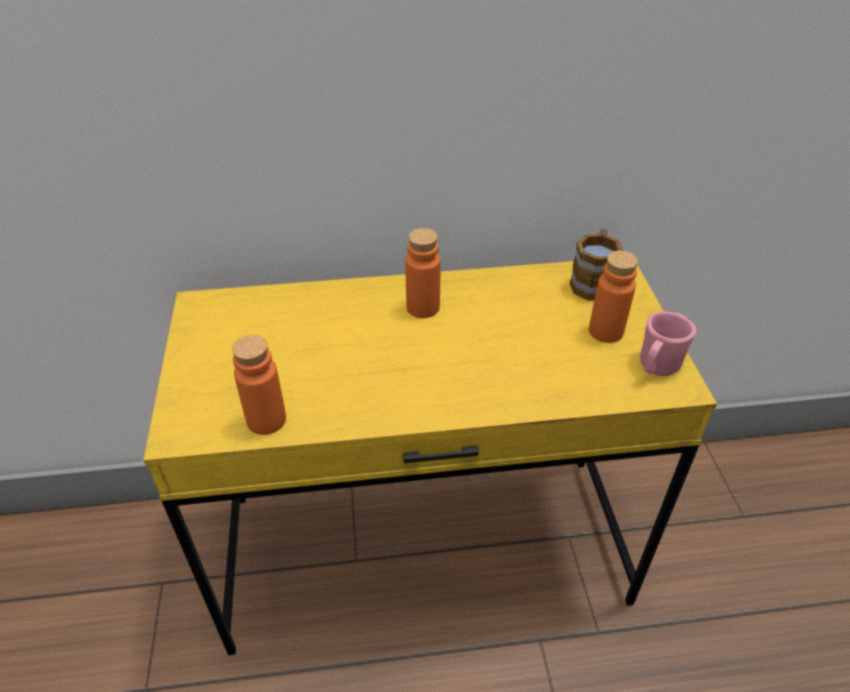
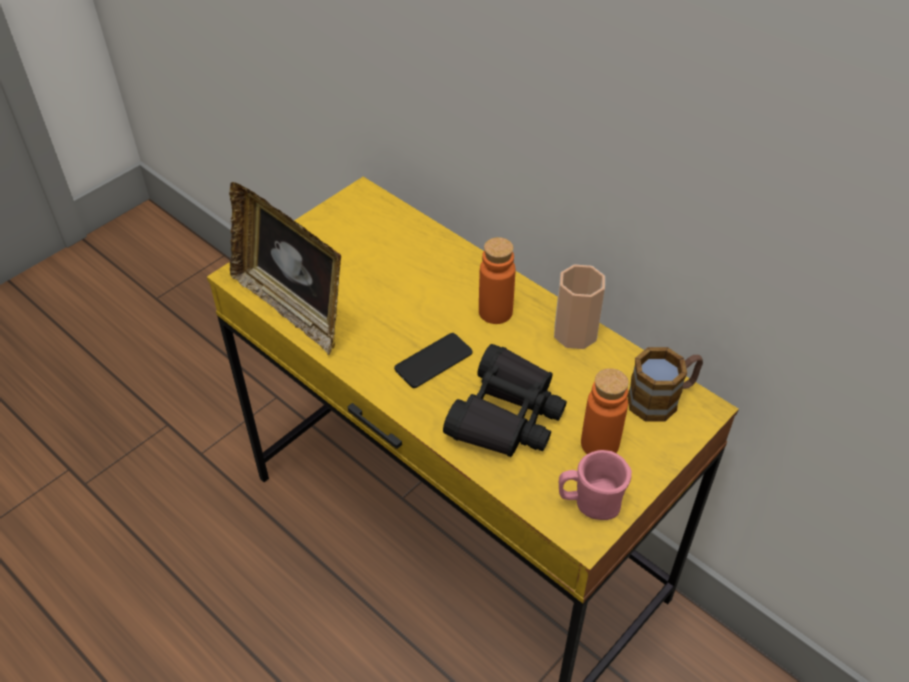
camera: 50 degrees right, 5 degrees up
orange bottle [232,335,286,435] -> picture frame [229,182,341,355]
none -> phone [394,333,473,388]
none -> black binoculars [443,344,567,457]
none -> cup [554,265,605,349]

